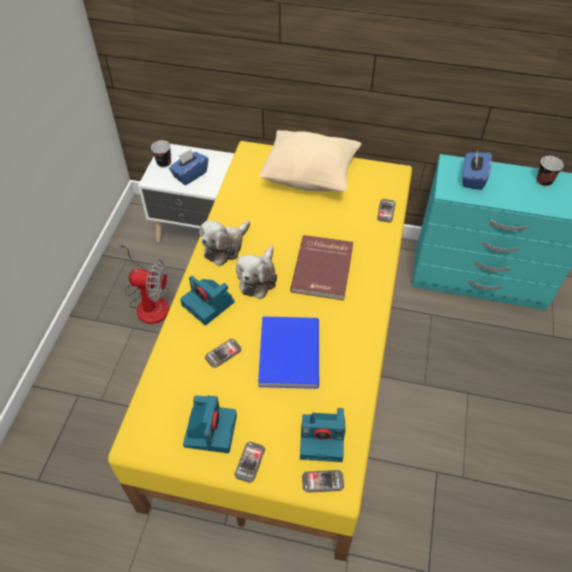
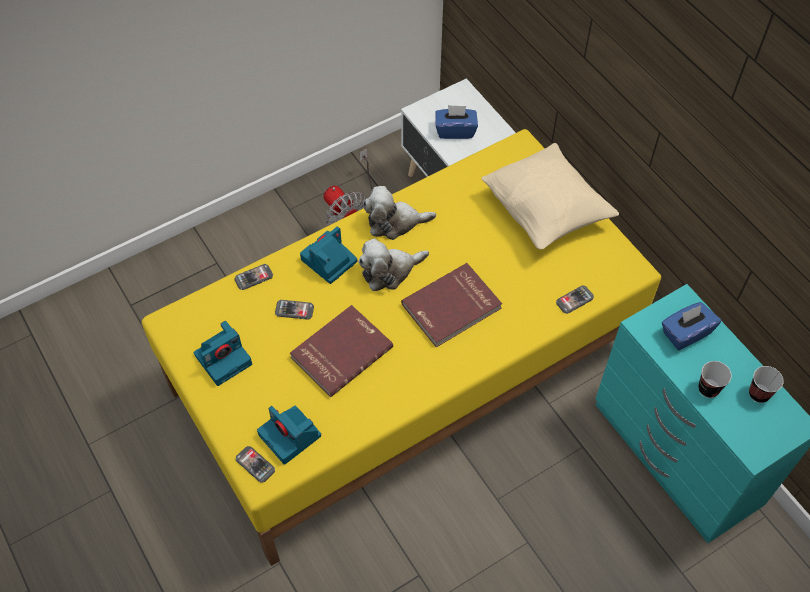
camera: 45 degrees right, 5 degrees up
cup [151,140,171,168] -> cup moved to [698,361,732,398]
camera [180,276,234,325] -> camera turned 45 degrees clockwise [300,227,357,284]
phone [234,442,265,483] -> phone moved to [235,264,273,290]
blue book [258,316,319,389] -> red book [290,305,393,397]

